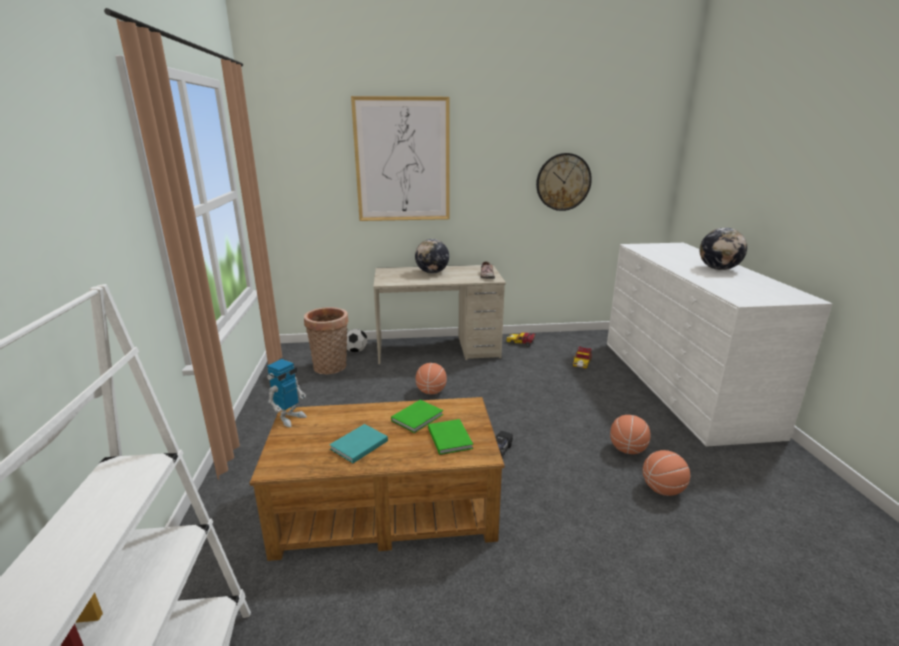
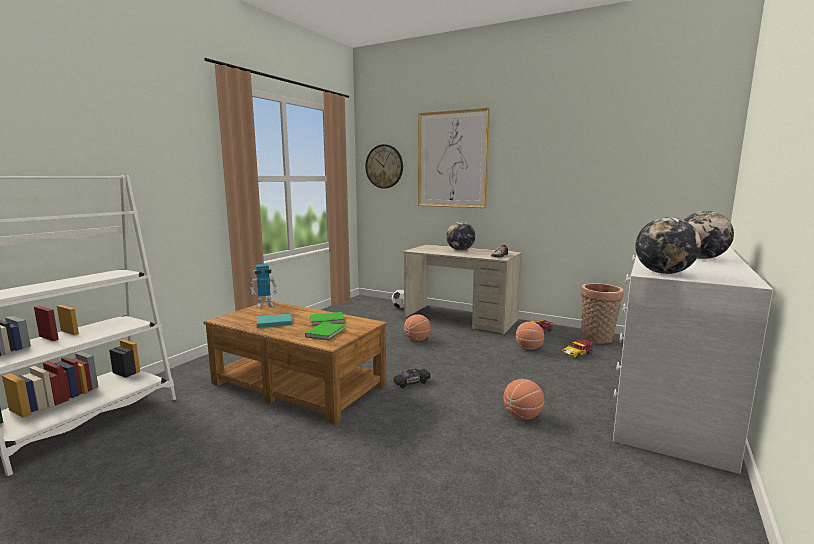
camera: 35 degrees right, 10 degrees down
basket [304,307,349,374] -> basket moved to [581,283,624,343]
wall clock [536,153,592,211] -> wall clock moved to [365,144,403,189]
basketball [643,450,690,496] -> basketball moved to [516,322,544,350]
none -> globe [635,217,701,274]

